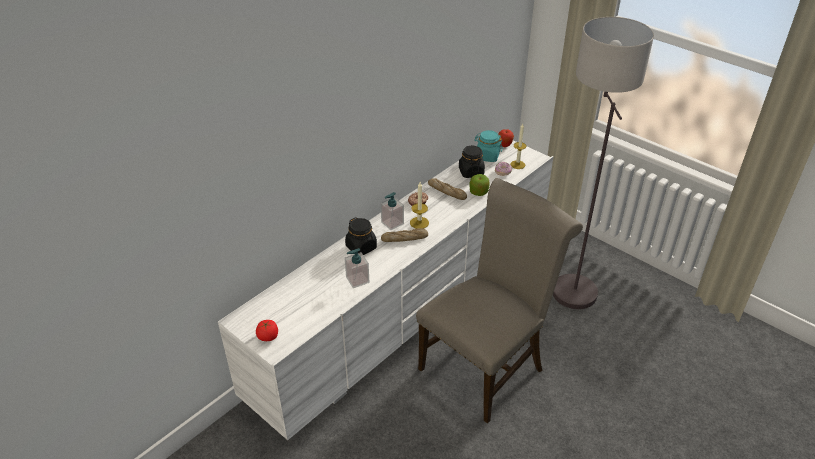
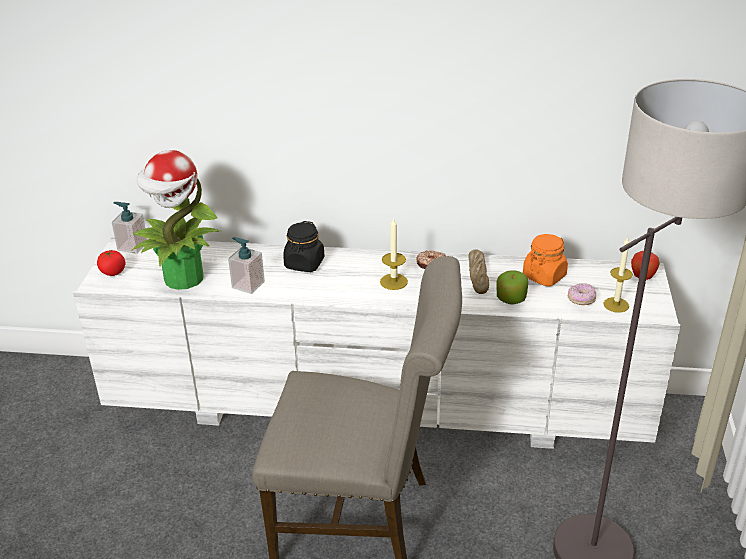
camera: 55 degrees right, 5 degrees down
soap dispenser [381,192,404,230] -> soap dispenser moved to [112,202,148,254]
bread [381,228,428,242] -> none
black jar [459,145,485,178] -> orange jar [523,234,568,286]
turquoise jar [474,130,503,162] -> none
none -> potted plant [132,150,221,290]

